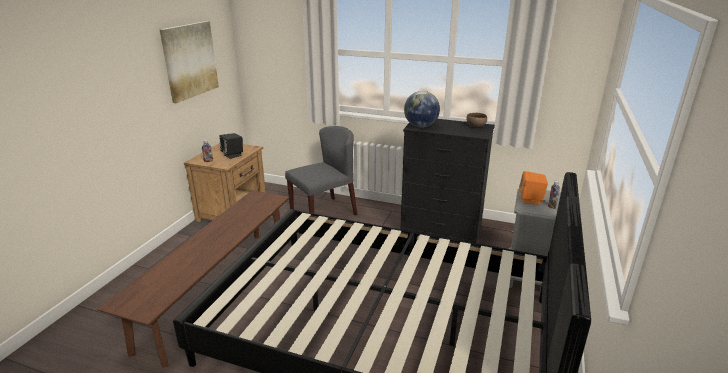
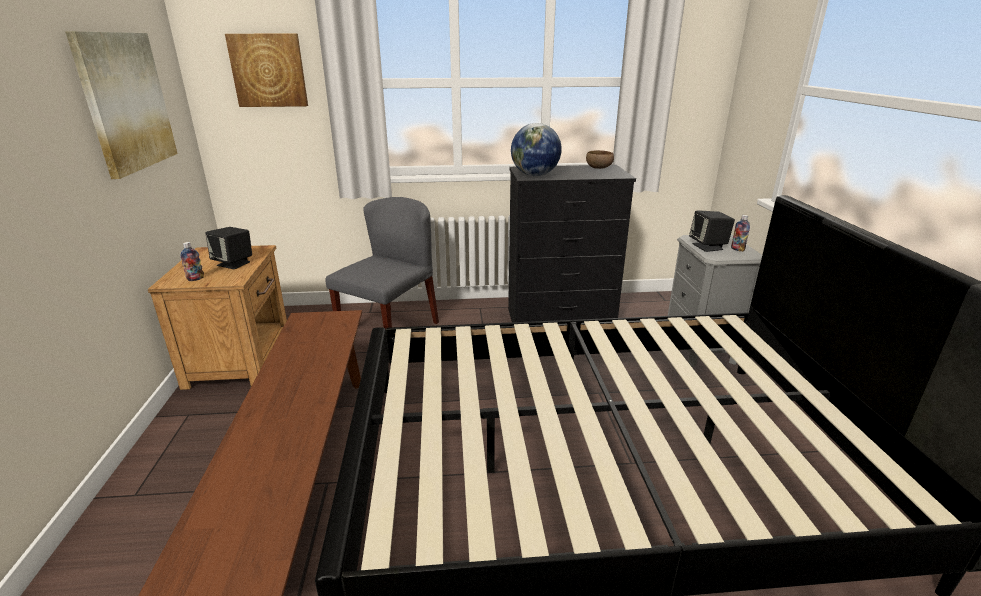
camera: 25 degrees left, 0 degrees up
orange speaker [519,171,548,205] -> black speaker [689,211,735,252]
none -> picture [225,34,308,107]

